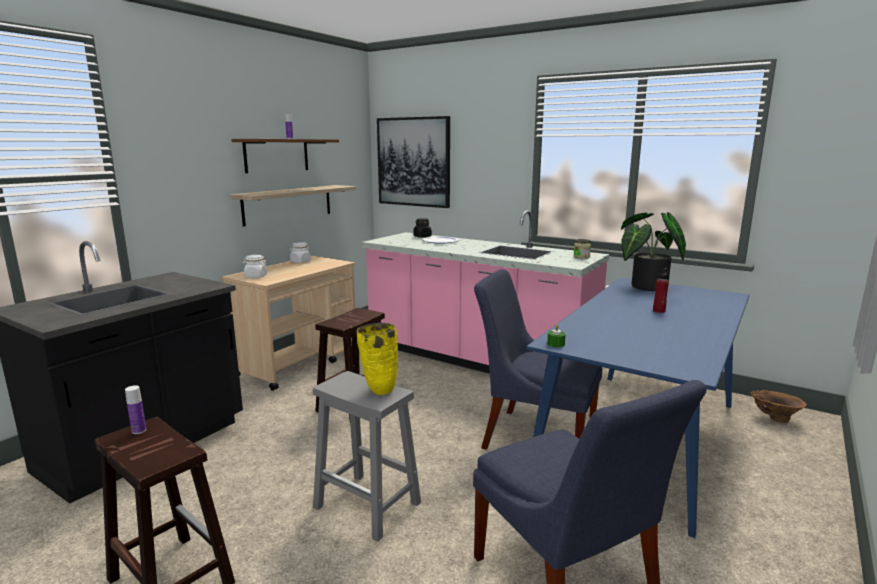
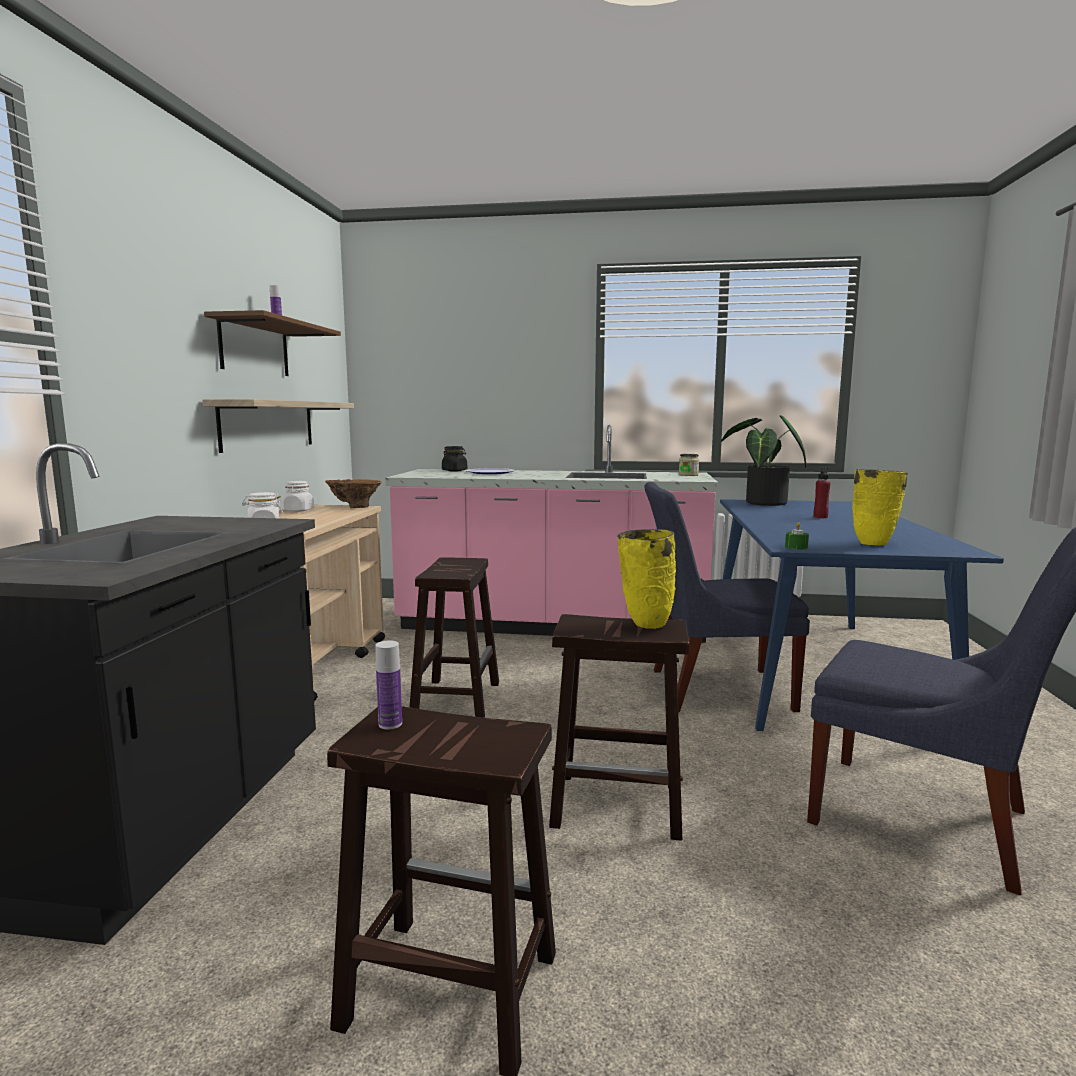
camera: 25 degrees left, 5 degrees down
grey stool [313,371,421,541] -> brown stool [549,614,689,841]
picture [377,116,450,208] -> none
brown vase [751,390,807,423] -> brown vase moved to [325,479,382,508]
none -> yellow vase [852,469,908,545]

